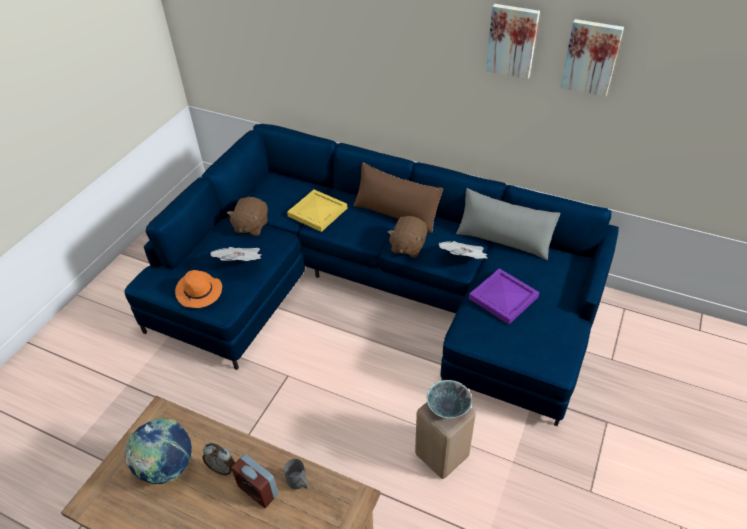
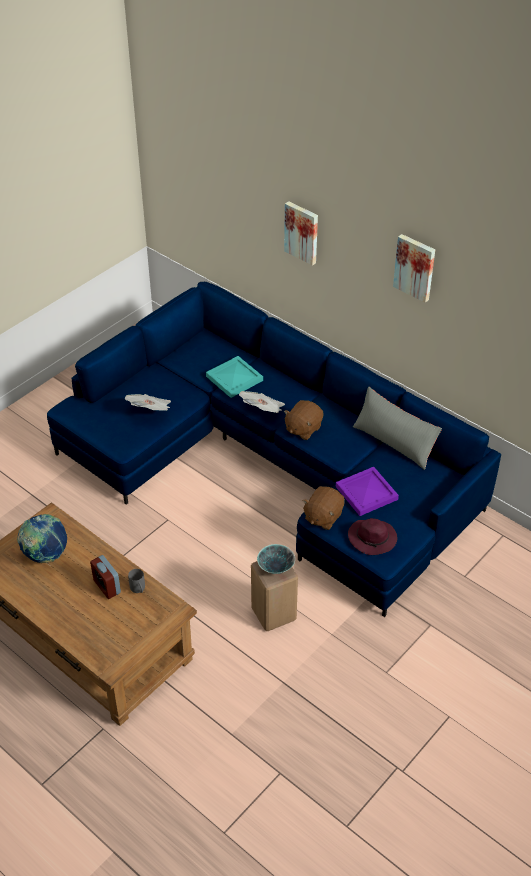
camera: 15 degrees right, 0 degrees up
orange hat [175,270,222,308] -> none
alarm clock [202,443,235,475] -> none
brown plush toy [227,197,268,236] -> brown plush toy moved to [302,486,345,530]
yellow tray [287,190,347,232] -> turquoise tray [206,356,263,398]
brown pillow [353,162,444,234] -> none
newspaper [439,241,487,259] -> newspaper moved to [239,391,285,413]
picture [560,19,624,97] -> picture moved to [284,201,318,266]
none -> purple hat [348,518,397,555]

